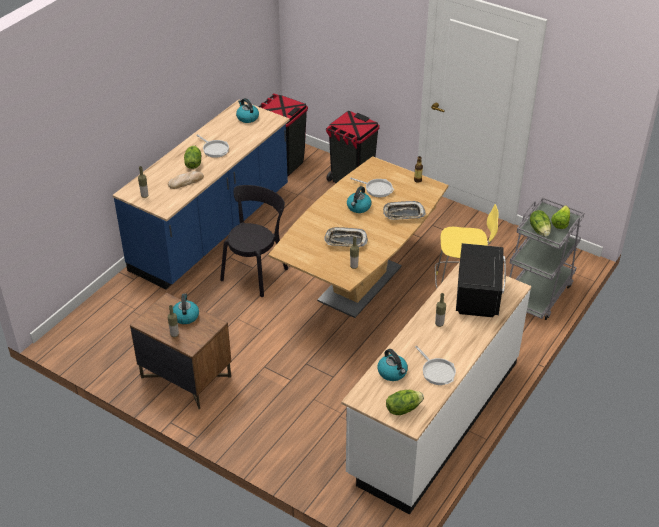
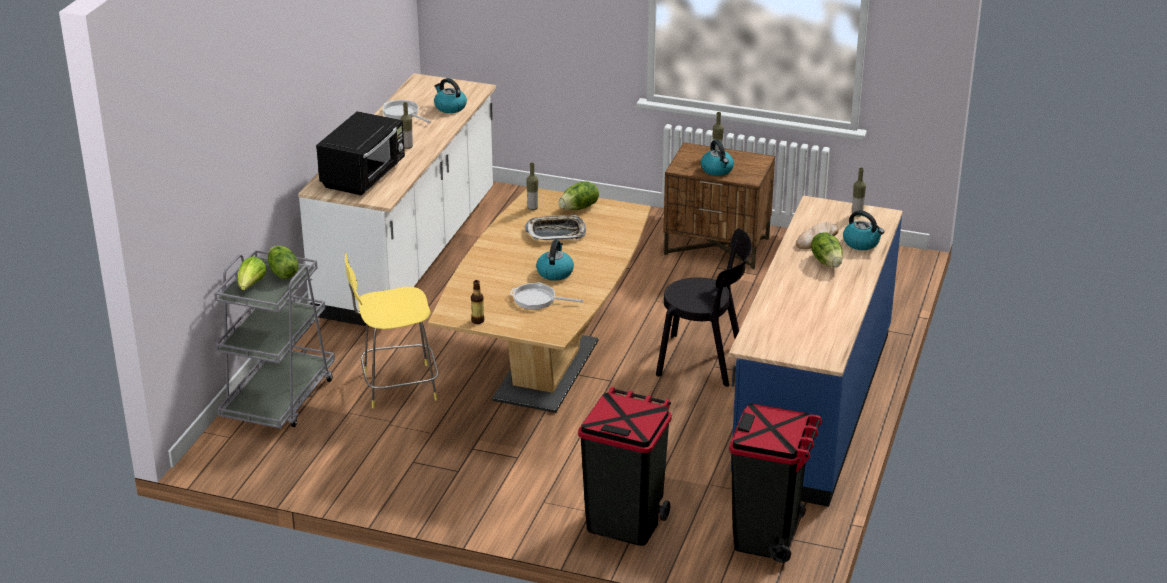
camera: 165 degrees right, 10 degrees down
frying pan [196,134,229,158] -> none
black chair [220,185,288,297] -> black chair turned 90 degrees counterclockwise [656,228,752,387]
kettle [236,98,259,123] -> kettle moved to [843,210,884,250]
tray [383,201,426,220] -> none
lettuce [386,390,424,415] -> lettuce moved to [559,181,599,210]
black microwave [456,243,506,317] -> black microwave turned 150 degrees counterclockwise [316,111,405,195]

